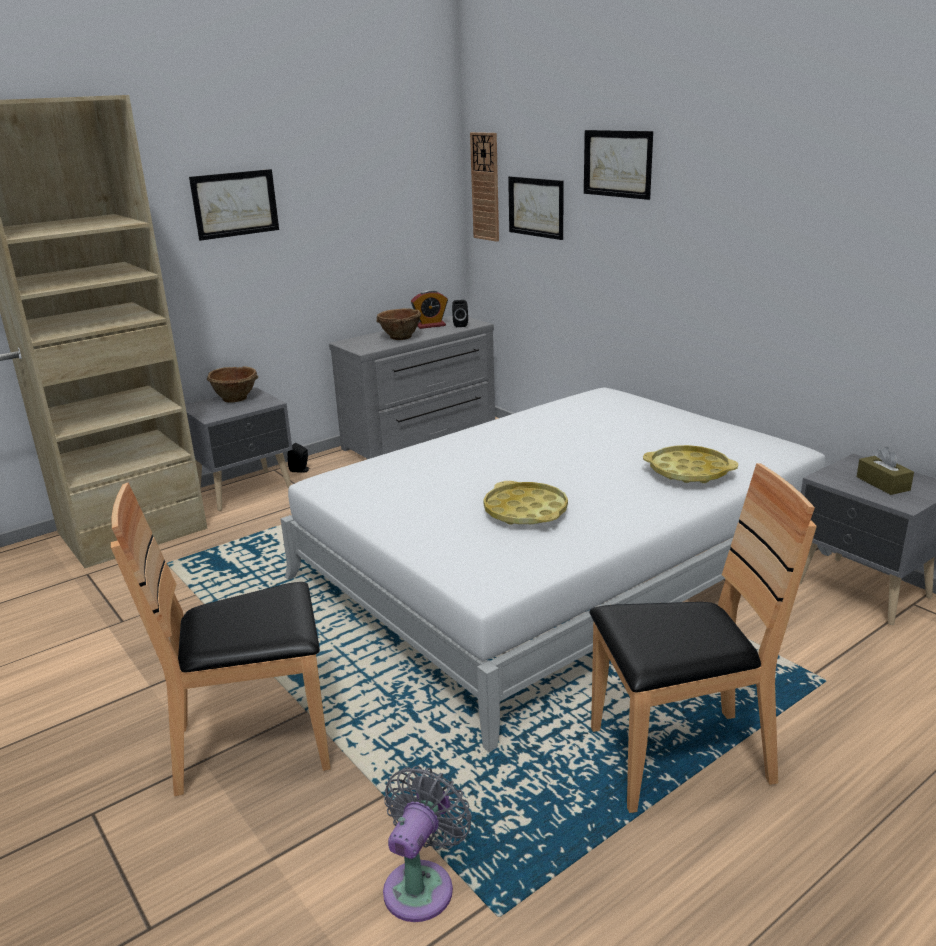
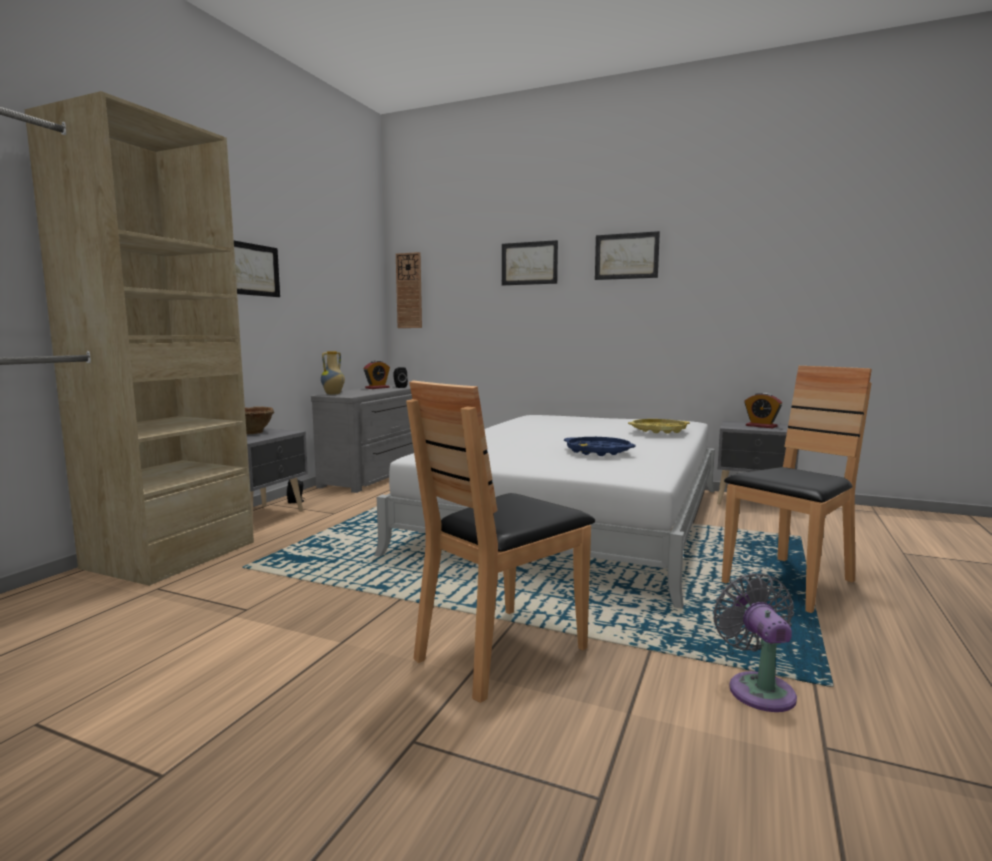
camera: 30 degrees left, 15 degrees down
brown bowl [376,308,421,340] -> none
yellow tray [483,481,568,525] -> blue tray [564,437,636,456]
picture [508,176,564,240] -> picture moved to [595,231,660,280]
brown tissue box [857,447,914,495] -> alarm clock [744,393,782,429]
none -> vase [321,351,345,394]

